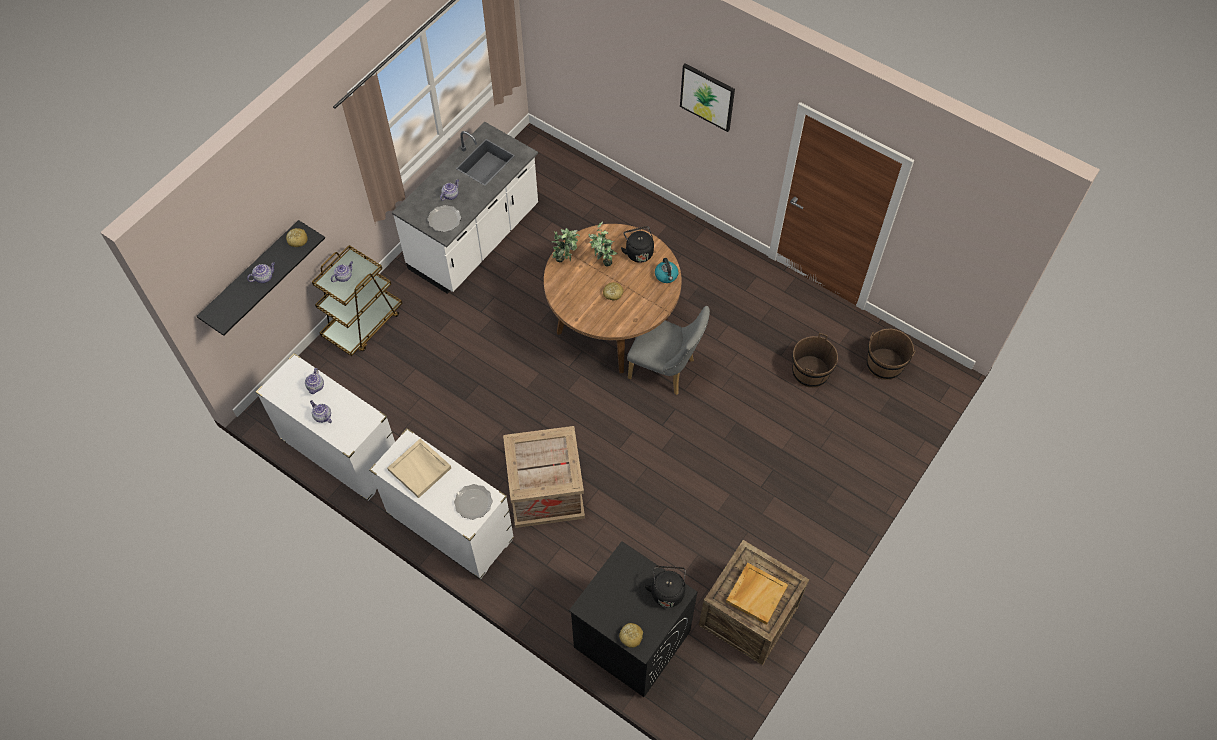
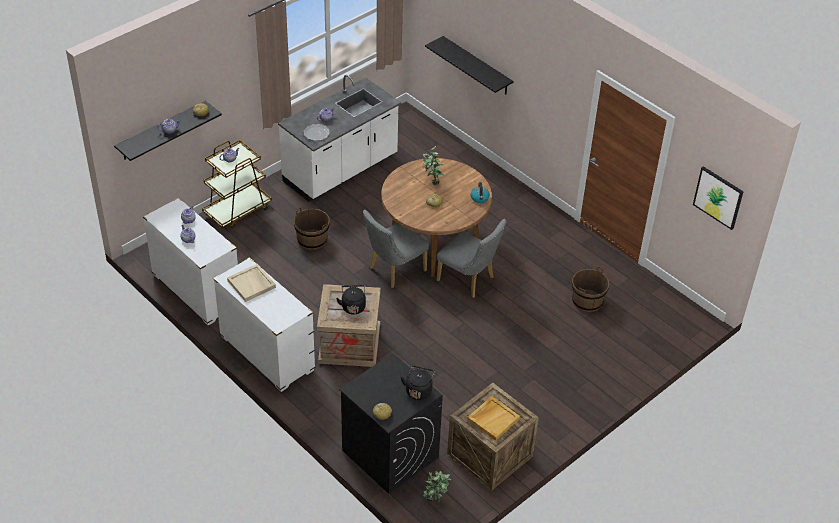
camera: 10 degrees right, 15 degrees down
plate [454,484,493,520] -> none
potted plant [552,228,580,262] -> potted plant moved to [423,471,451,502]
black kettle [621,226,654,263] -> black kettle moved to [336,285,366,314]
picture [680,64,735,132] -> picture moved to [693,166,744,230]
brown bucket [867,329,916,380] -> brown bucket moved to [294,207,330,250]
none -> grey chair [363,210,429,288]
none -> black shelf [425,36,514,94]

